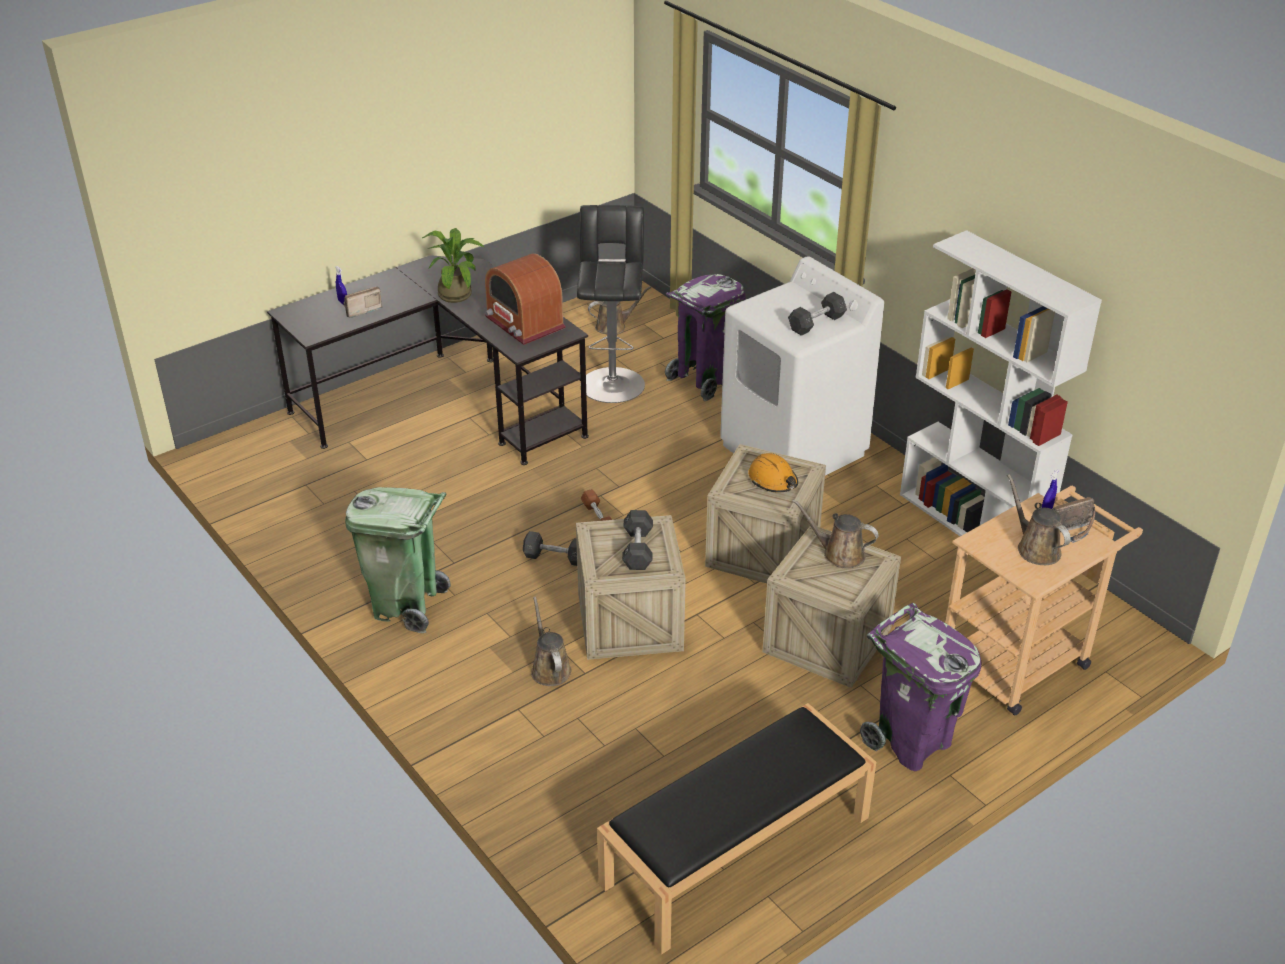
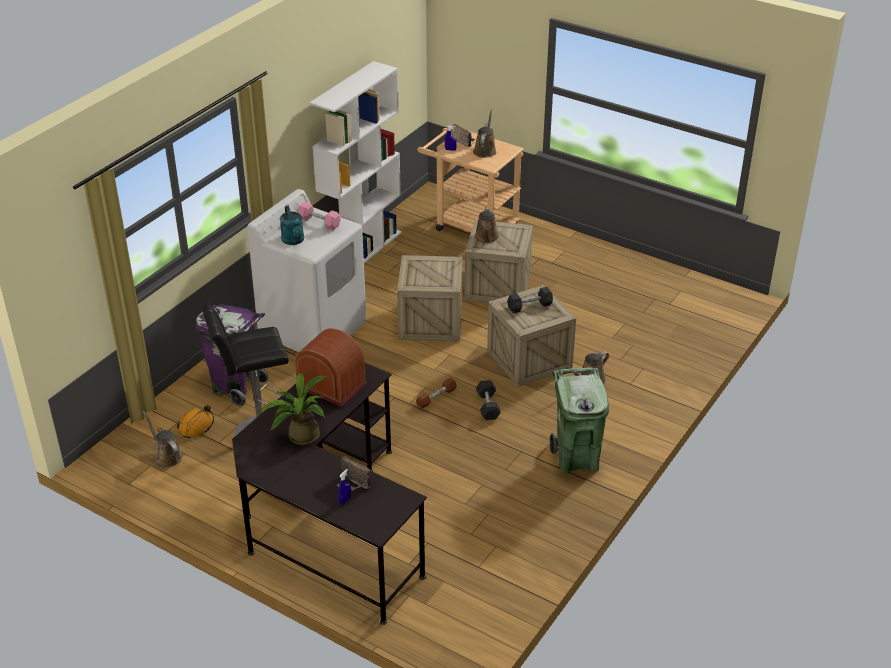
camera: 110 degrees left, 0 degrees up
radio [485,253,566,345] -> radio turned 90 degrees counterclockwise [295,328,367,407]
black bench [597,703,876,955] -> none
orange hard hat [748,453,798,493] -> orange hard hat moved to [177,405,214,438]
grey dumbbell [788,292,847,336] -> pink dumbbell [297,201,341,231]
purple trash can [860,603,981,771] -> none
brown watering can [1007,474,1071,565] -> brown watering can turned 150 degrees clockwise [473,110,496,158]
none -> turquoise watering can [280,206,304,245]

